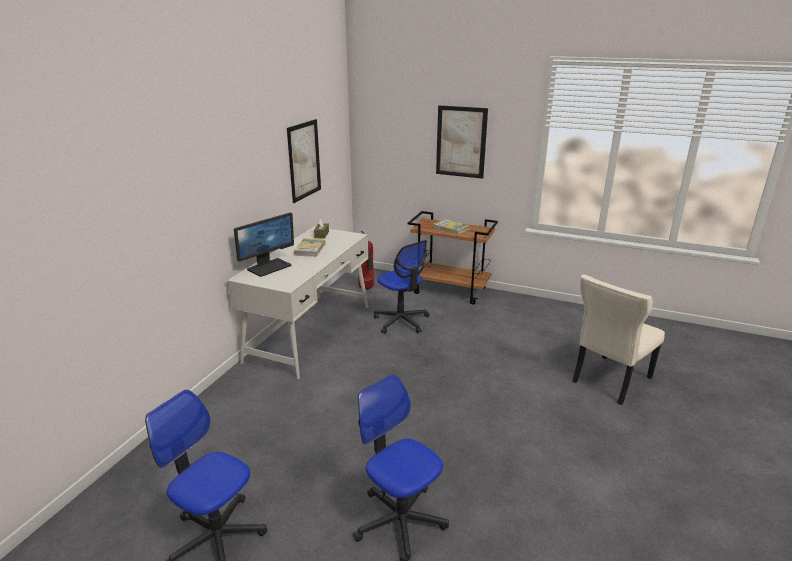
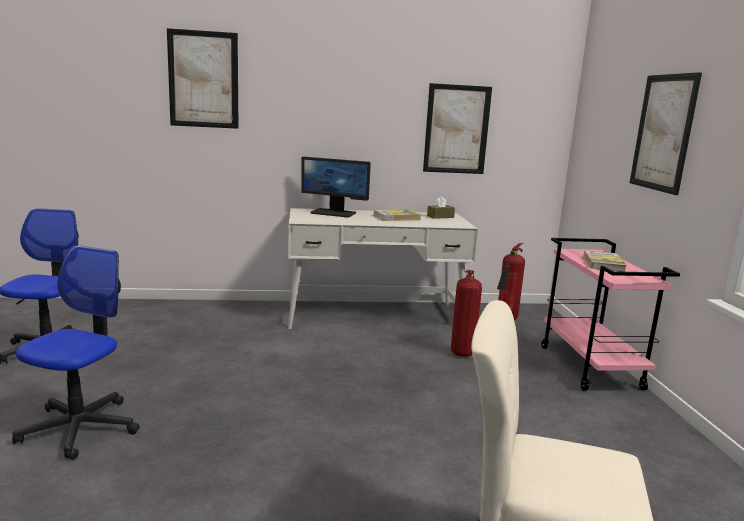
camera: 60 degrees right, 10 degrees down
office chair [374,240,430,334] -> fire extinguisher [451,270,482,357]
brown cart [408,211,498,305] -> pink cart [541,238,680,391]
none -> picture [167,28,239,129]

